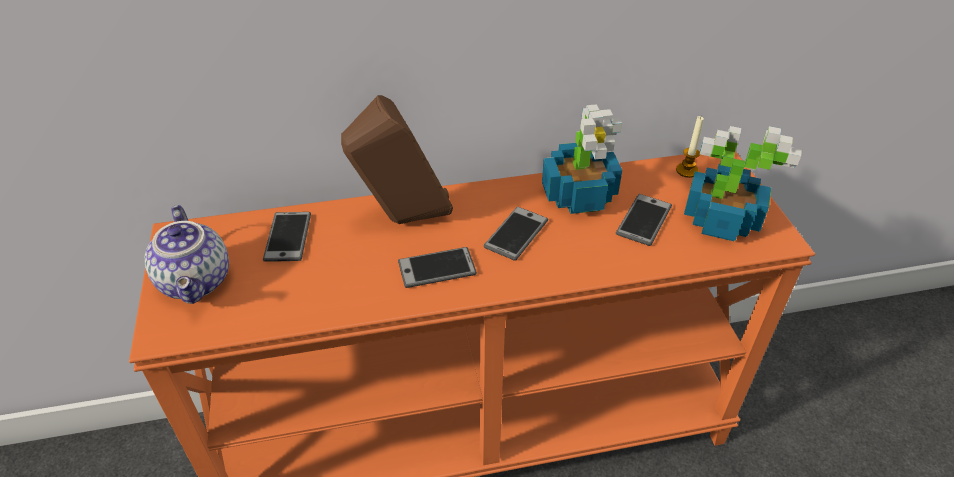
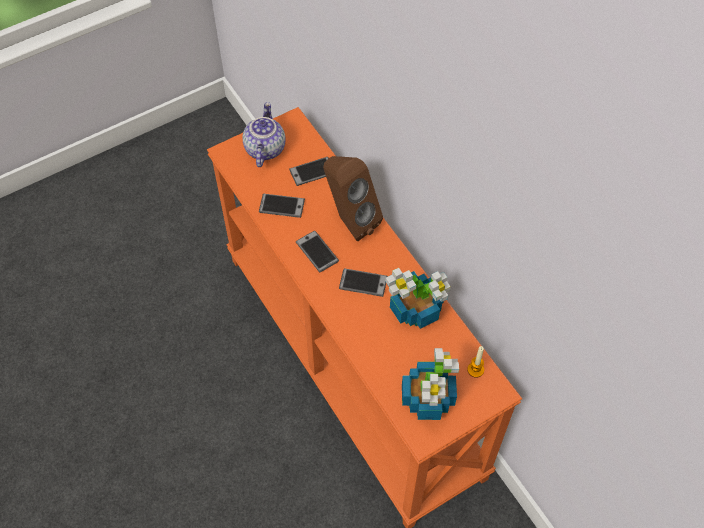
camera: 70 degrees right, 15 degrees up
teapot [144,205,229,304] -> teapot turned 135 degrees clockwise [243,102,286,167]
phone [616,194,672,246] -> phone moved to [259,194,305,218]

